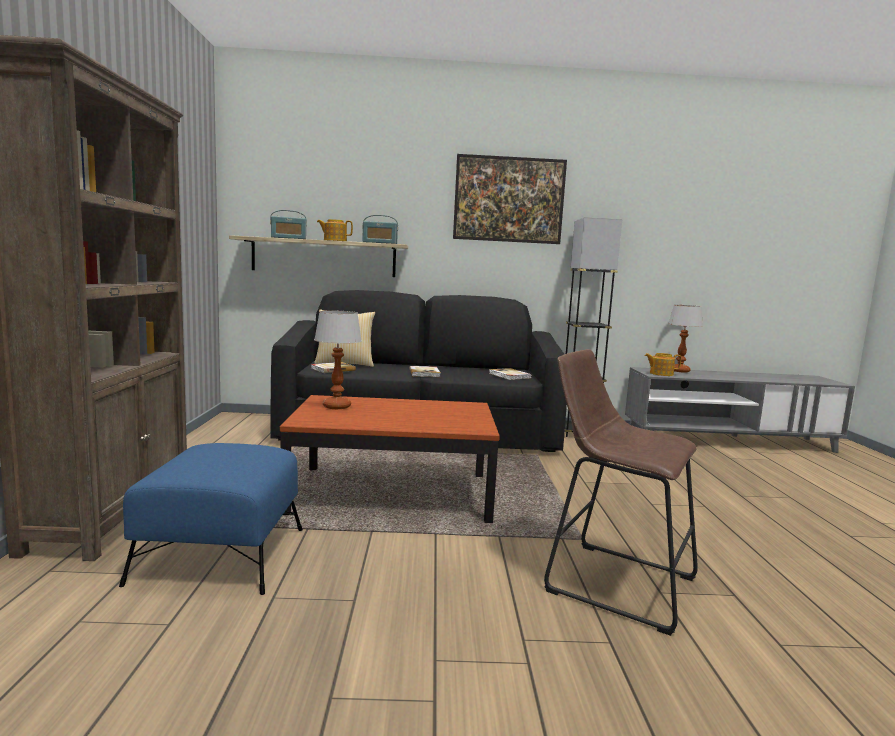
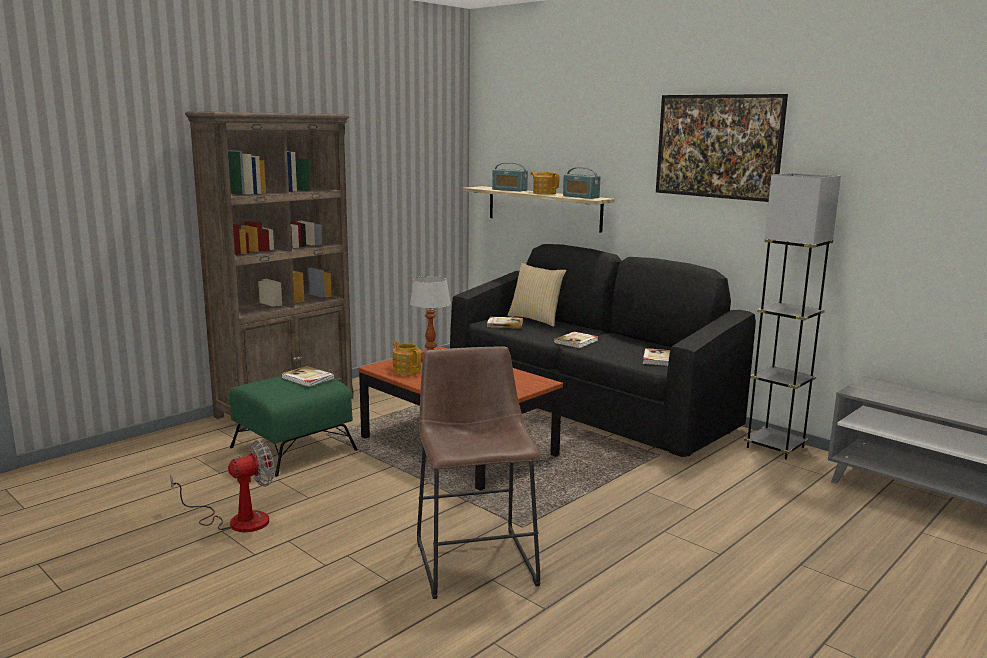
camera: 45 degrees right, 5 degrees up
blue ottoman [119,443,303,595] -> green ottoman [230,376,358,477]
teapot [645,353,681,376] -> teapot moved to [393,342,421,375]
table lamp [668,305,703,372] -> none
none -> fan [170,440,274,532]
none -> book [281,366,335,387]

